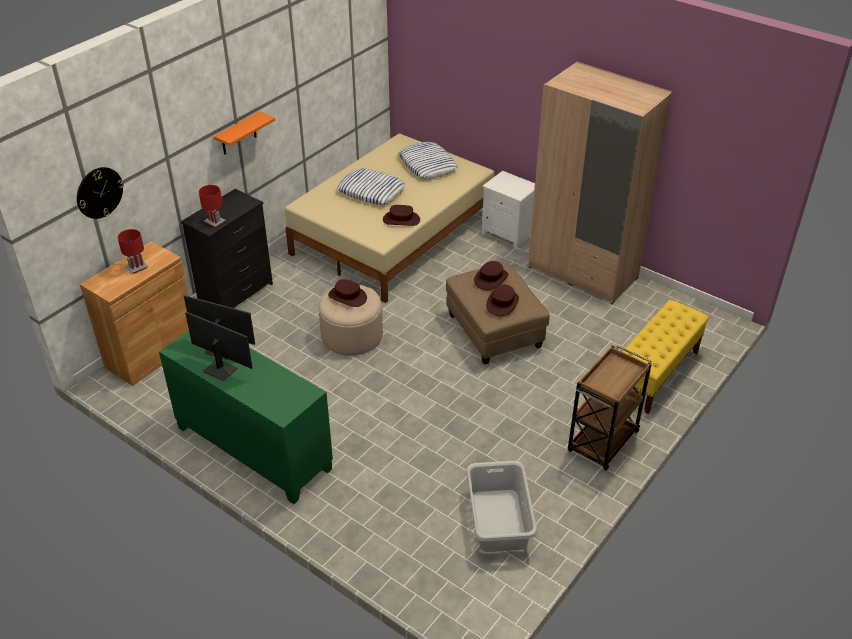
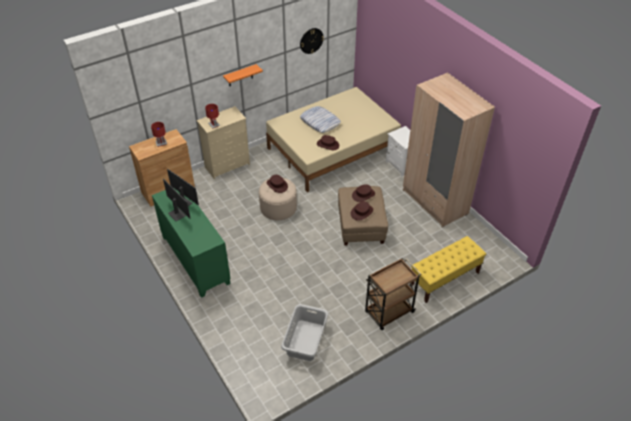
camera: 20 degrees right, 5 degrees up
wall clock [77,167,124,219] -> wall clock moved to [300,28,324,54]
black dresser [181,189,273,308] -> beige dresser [197,106,250,180]
pillow [399,142,458,179] -> none

